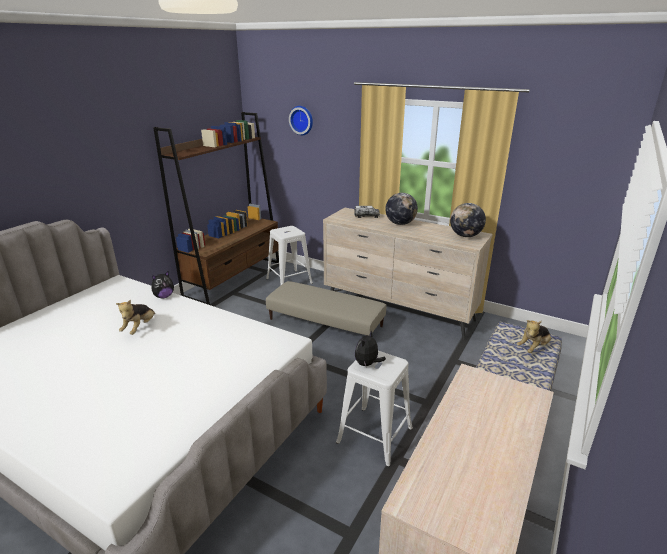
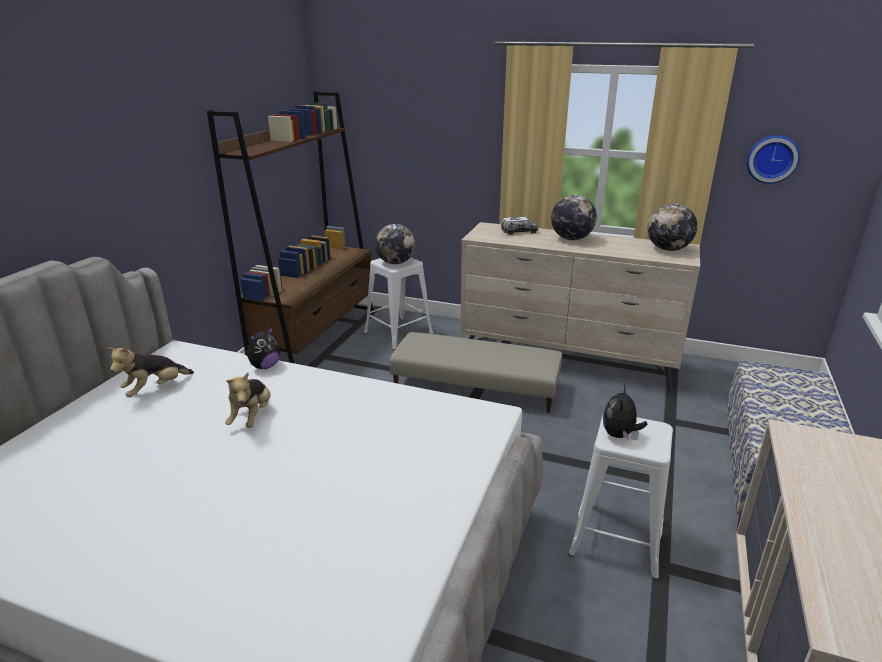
camera: 10 degrees left, 0 degrees up
wall clock [289,106,313,135] -> wall clock moved to [746,135,800,184]
plush toy [517,320,551,353] -> plush toy moved to [107,347,194,397]
none -> globe [375,224,415,264]

